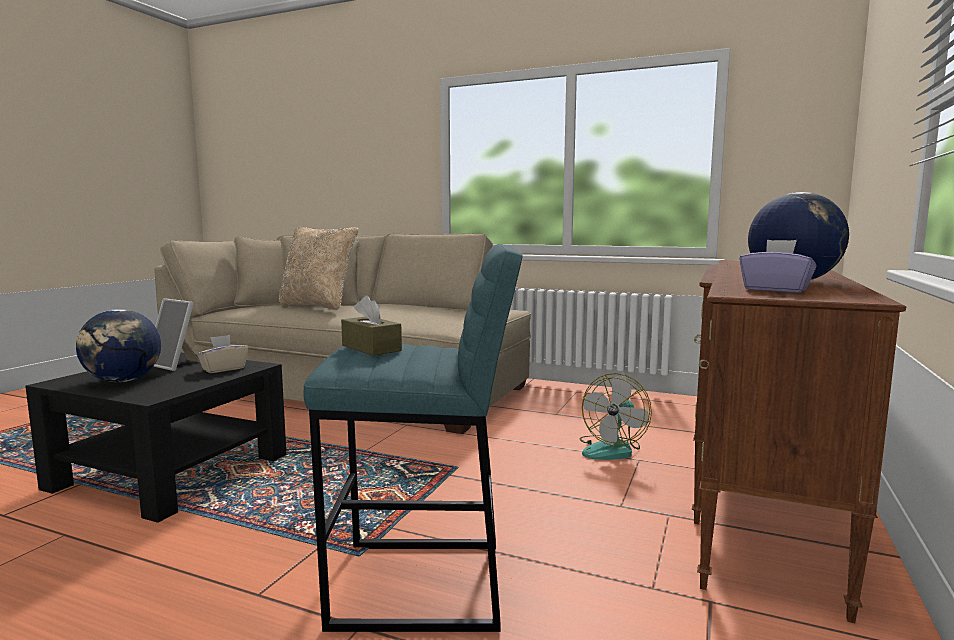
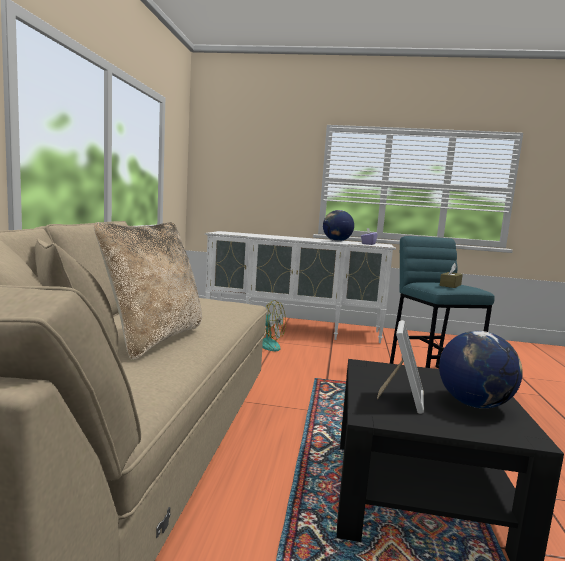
camera: 105 degrees left, 0 degrees up
beige tissue box [197,335,248,373] -> none
brown cabinet [692,260,906,623] -> white cabinet [205,231,396,343]

